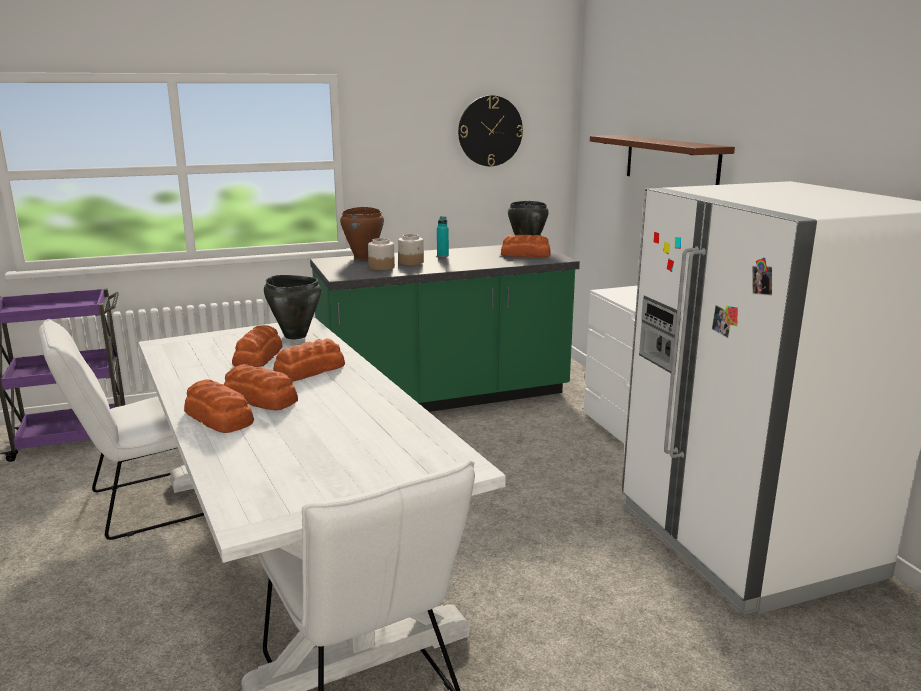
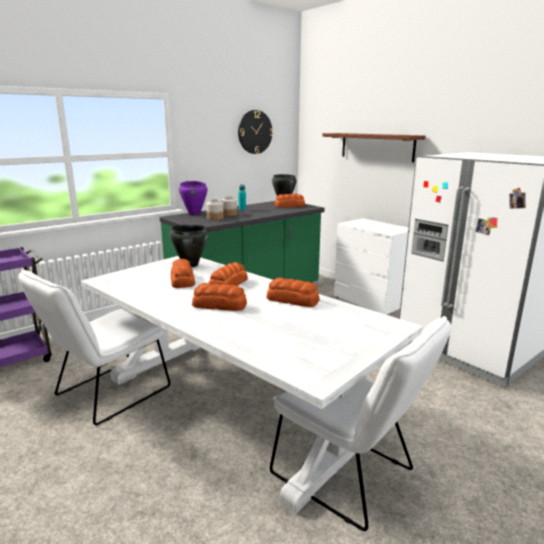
camera: 20 degrees left, 0 degrees up
bread [184,379,254,433] -> bread moved to [266,277,319,307]
brown cooking pot [340,207,384,259] -> purple cooking pot [179,181,208,215]

